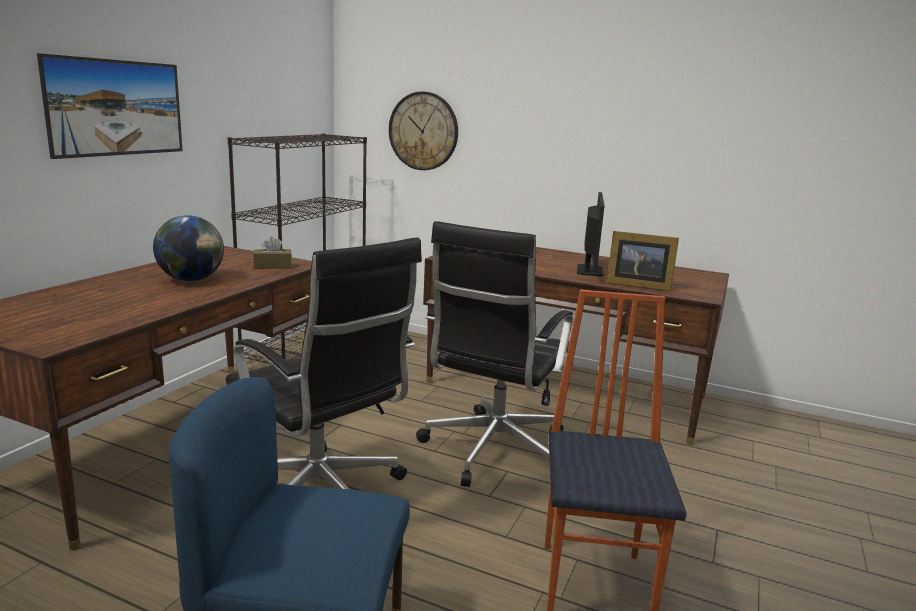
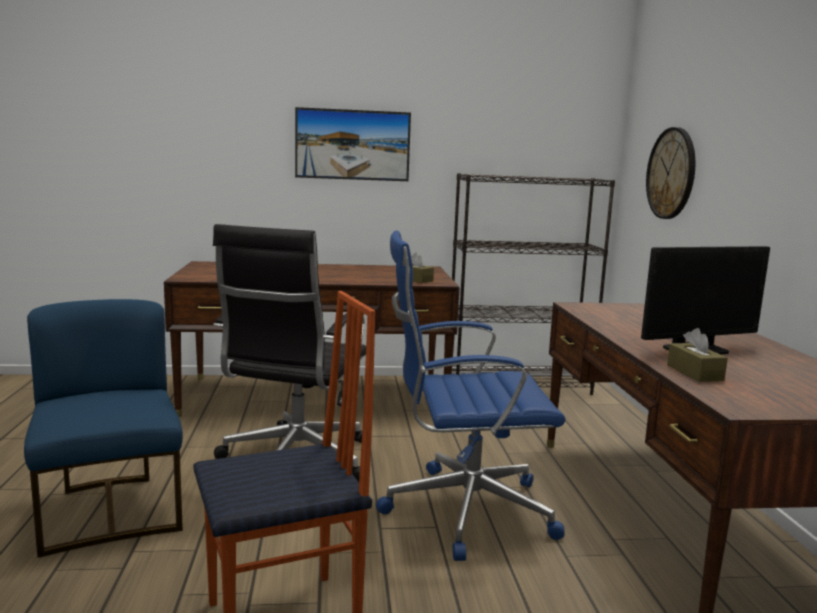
camera: 60 degrees right, 5 degrees down
globe [153,215,224,281] -> none
black office chair [416,221,573,487] -> blue office chair [376,230,566,561]
picture frame [606,231,679,291] -> brown tissue box [667,328,728,382]

